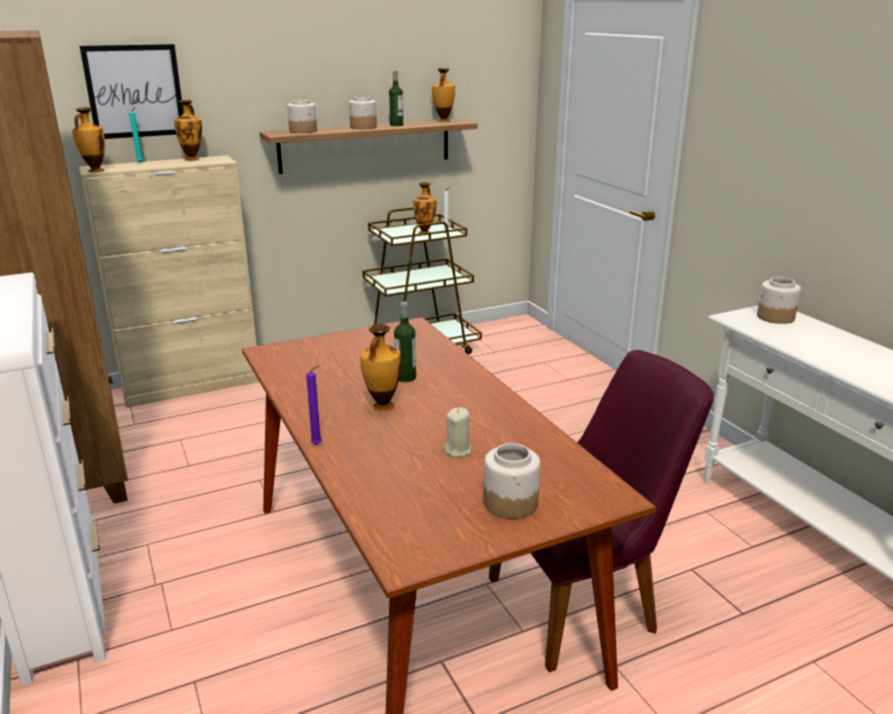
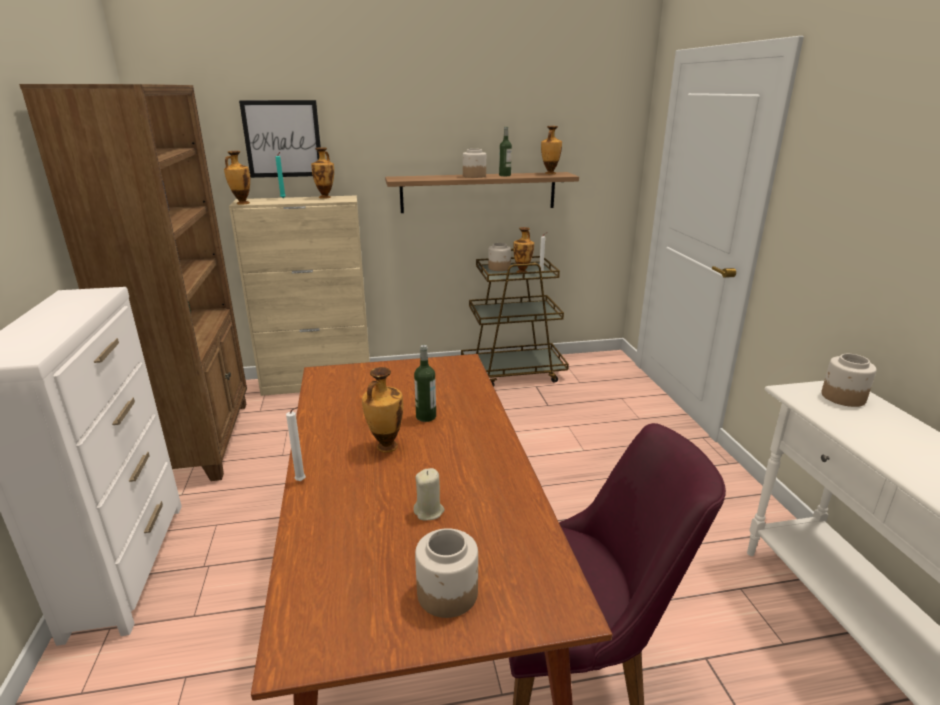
camera: 15 degrees right, 0 degrees up
jar [287,99,317,133] -> jar moved to [488,243,511,271]
purple candle [306,365,322,445] -> white candle [286,407,306,481]

